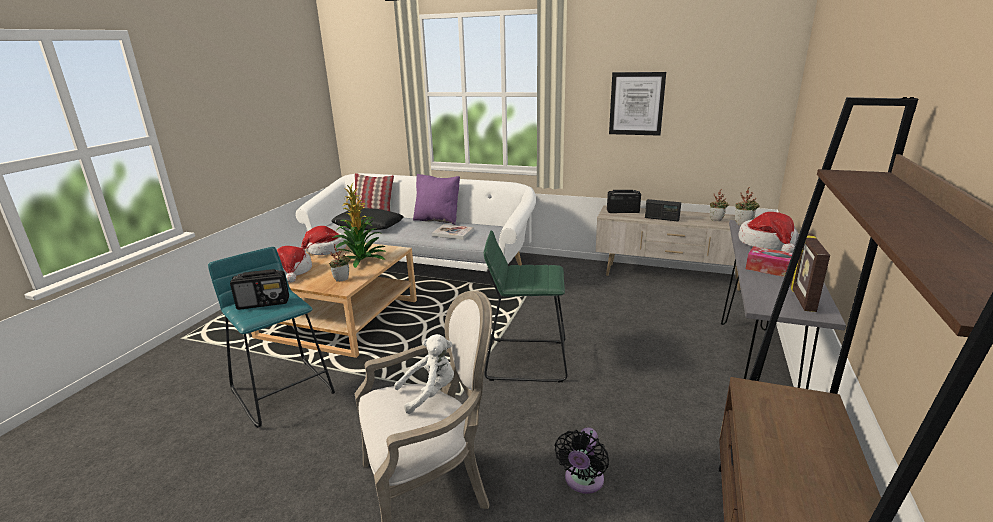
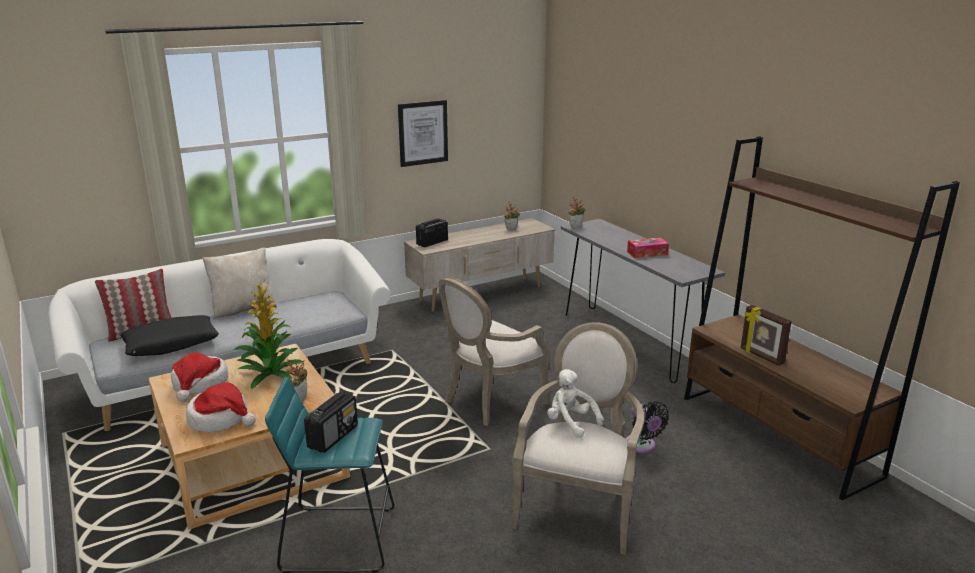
camera: 50 degrees left, 0 degrees up
white plush toy [394,334,454,414] -> white plush toy turned 60 degrees counterclockwise [547,369,604,438]
purple pillow [413,174,460,225] -> beige pillow [202,248,277,320]
book [432,224,474,240] -> none
green stool [484,231,568,383] -> armchair [438,277,550,426]
radio [645,199,681,222] -> none
hat [738,212,797,253] -> none
picture frame [790,233,830,312] -> picture frame moved to [741,305,792,366]

